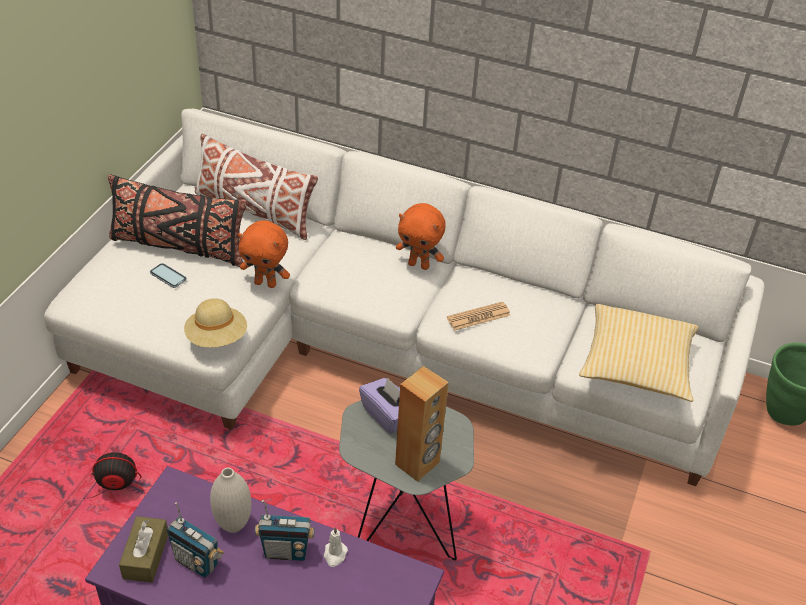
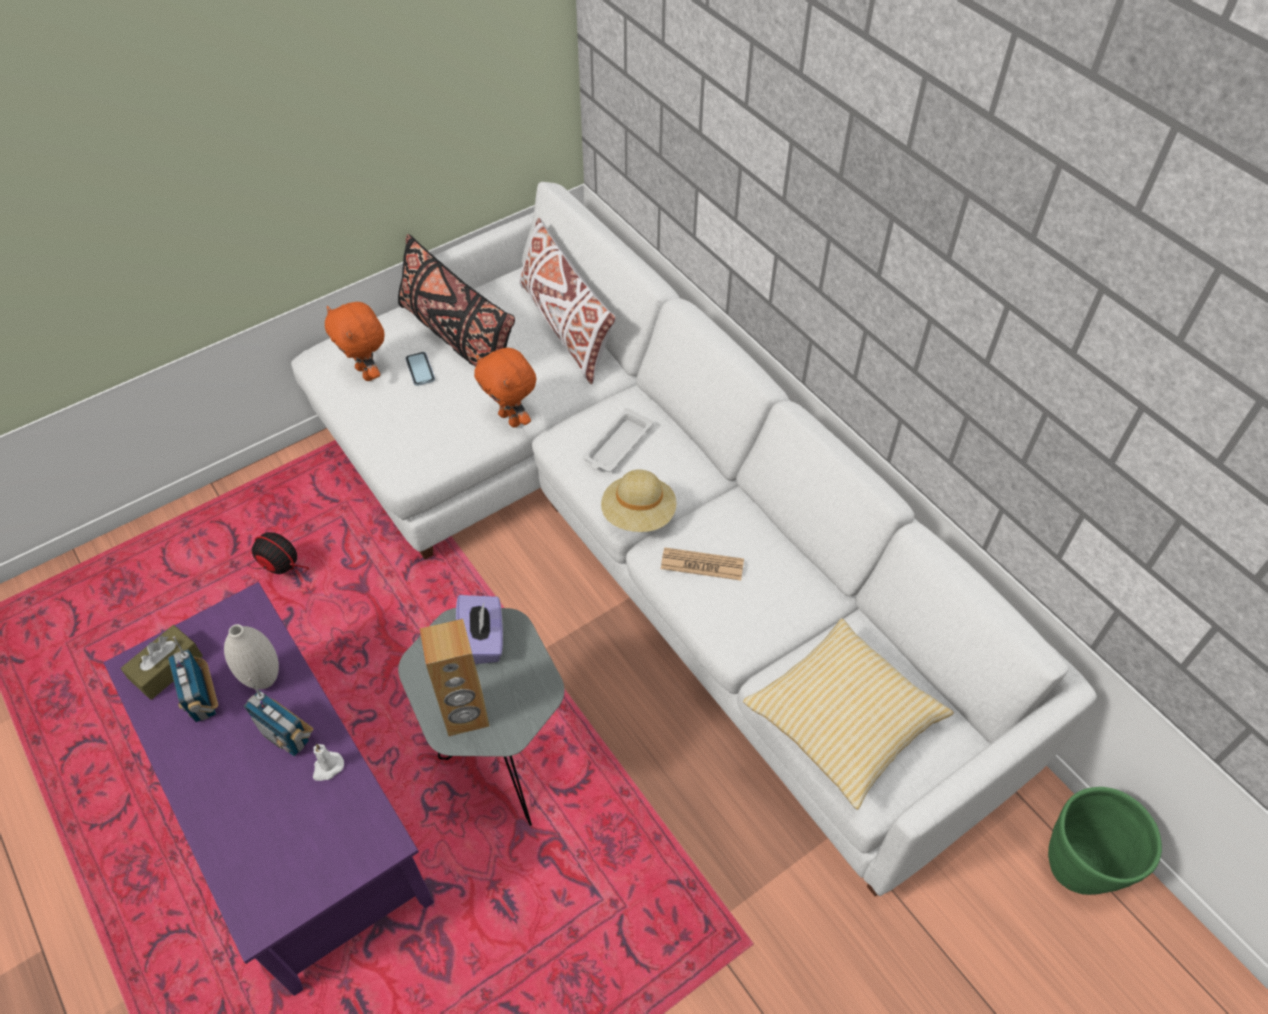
camera: 35 degrees right, 10 degrees up
beige hat [184,298,247,348] -> beige hat moved to [601,470,676,532]
orange plush toy [396,203,446,270] -> orange plush toy moved to [325,302,385,381]
none -> white tray [583,408,653,472]

